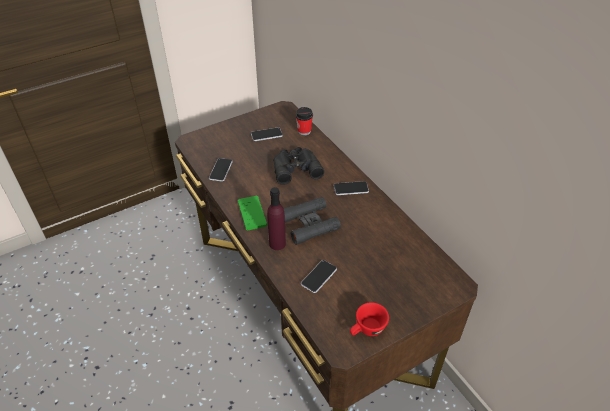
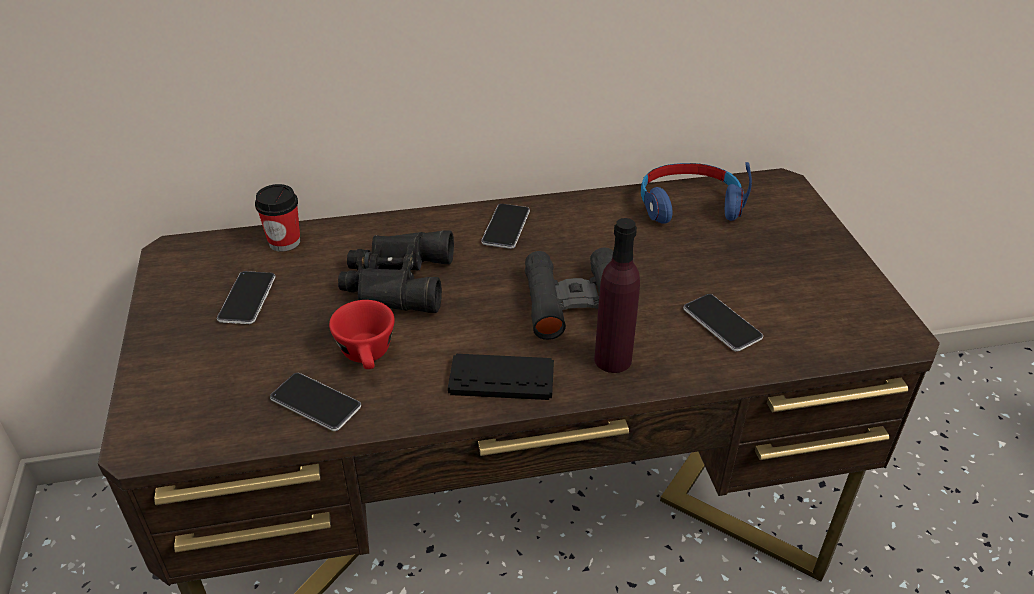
camera: 70 degrees left, 5 degrees down
green game controller [238,196,267,231] -> black game controller [448,354,554,400]
red cup [350,302,389,336] -> red cup moved to [329,300,395,369]
none -> blue headphones [641,162,752,224]

